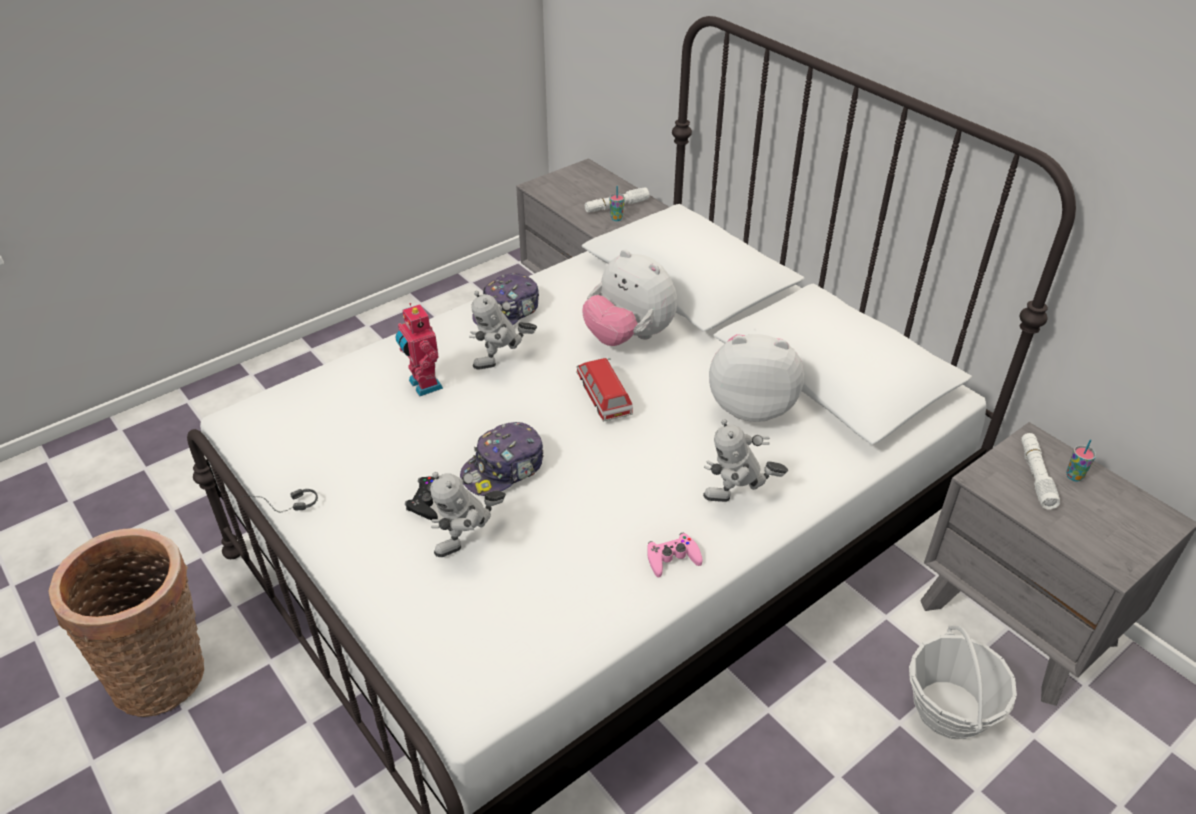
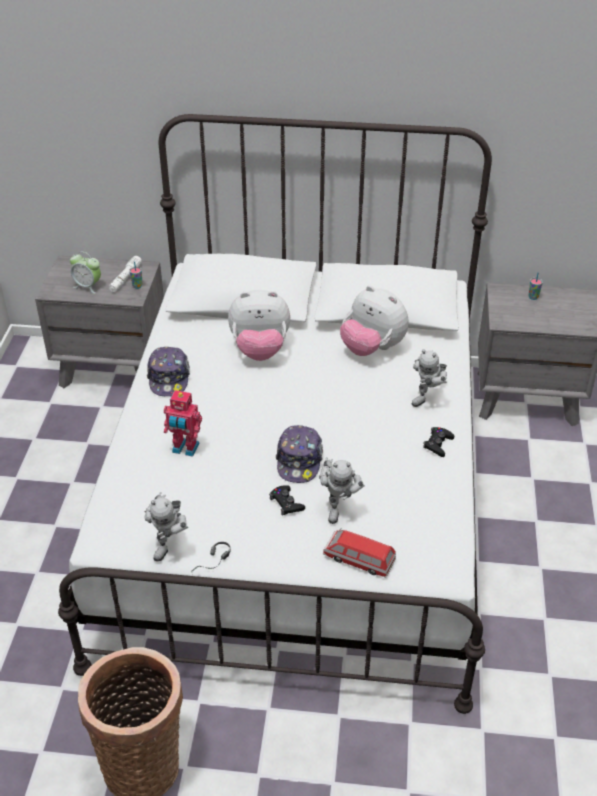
camera: 45 degrees left, 0 degrees up
toy robot [469,291,537,369] -> toy robot moved to [145,492,188,562]
toy car [576,358,633,422] -> toy car moved to [323,529,396,578]
pink game controller [647,533,702,577] -> black game controller [423,427,454,457]
plush toy [709,334,804,422] -> plush toy turned 105 degrees counterclockwise [340,286,409,356]
basket [909,625,1017,739] -> none
white flashlight [1021,433,1060,510] -> none
none -> alarm clock [70,251,101,294]

